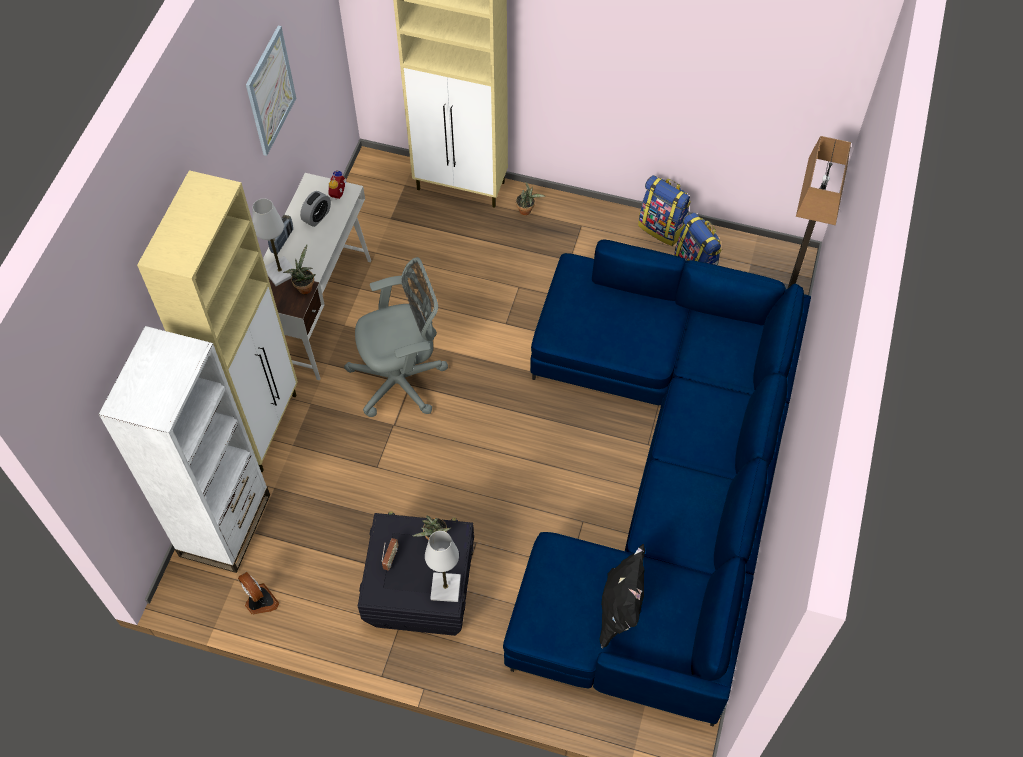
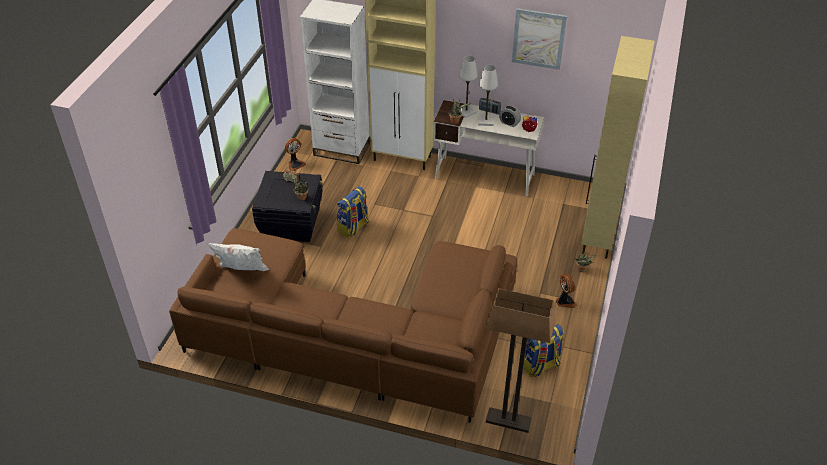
camera: 90 degrees right, 15 degrees down
grey office chair [344,257,448,417] -> none
white table lamp [425,531,461,602] -> white table lamp moved to [478,65,498,126]
blue sofa [503,239,811,726] -> brown sofa [169,228,517,423]
black pillow [599,544,645,649] -> white pillow [208,243,270,271]
backpack [638,175,691,246] -> backpack moved to [337,186,369,238]
none -> fan [556,274,577,308]

